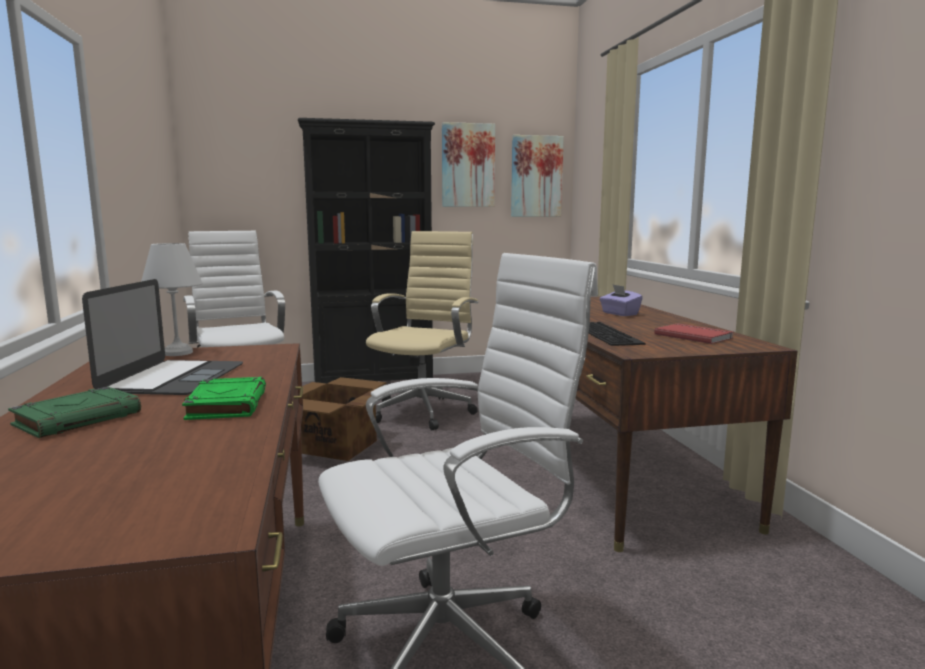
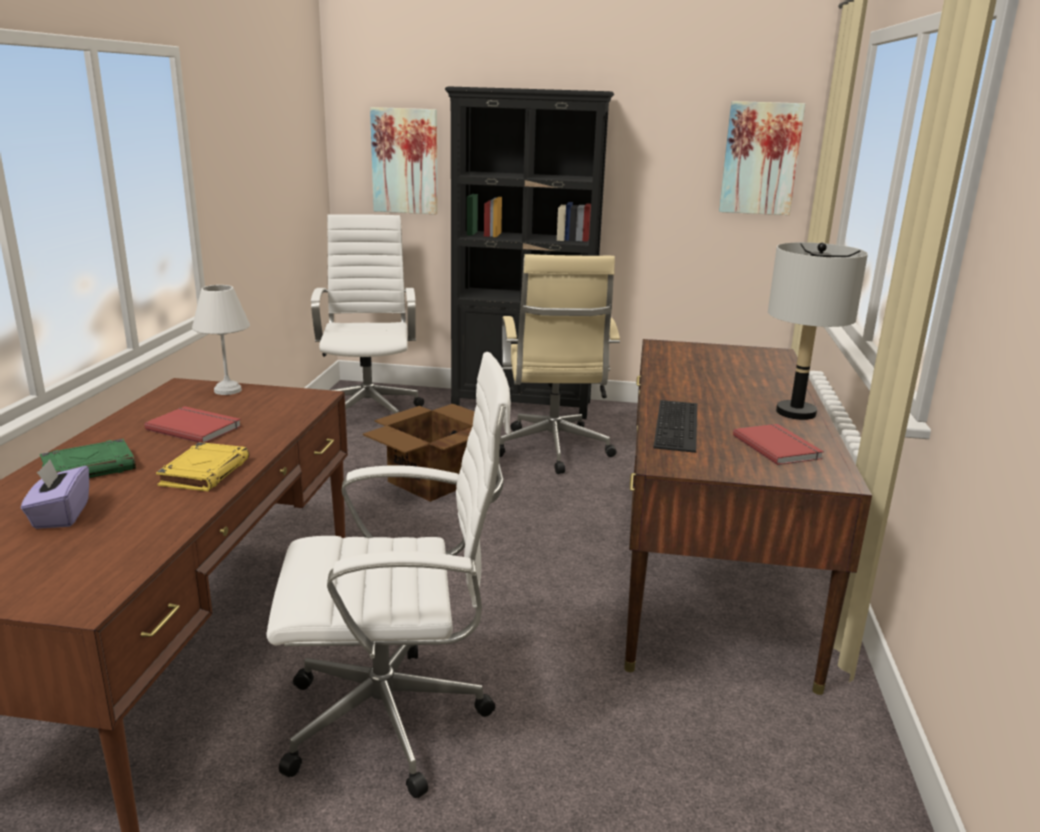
camera: 20 degrees right, 10 degrees up
laptop [82,279,243,395] -> red book [145,406,241,443]
green book [182,377,266,420] -> yellow book [156,442,249,491]
beige office chair [366,231,479,430] -> beige office chair turned 135 degrees clockwise [499,254,620,474]
picture [442,122,495,207] -> picture moved to [370,107,438,214]
purple tissue box [600,284,643,316] -> purple tissue box moved to [21,459,89,529]
none -> grey table lamp [768,242,868,420]

